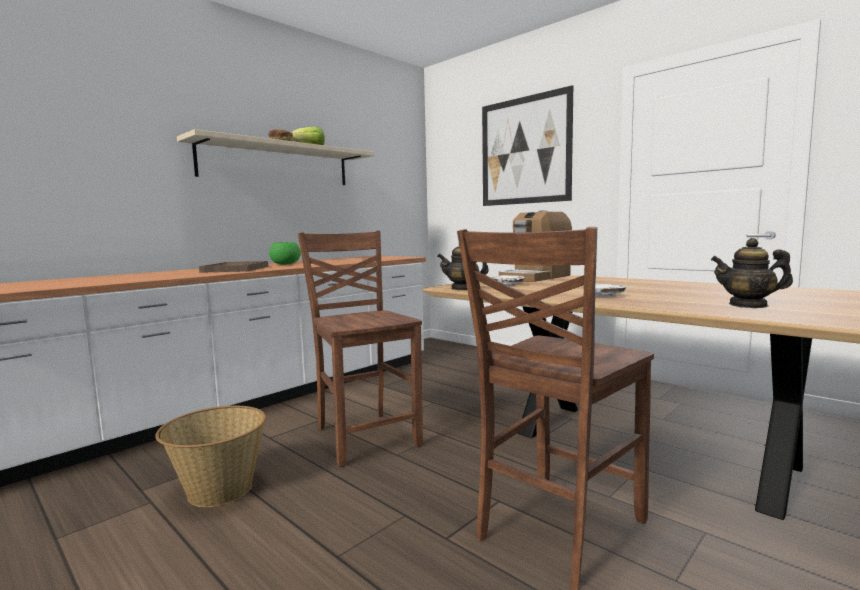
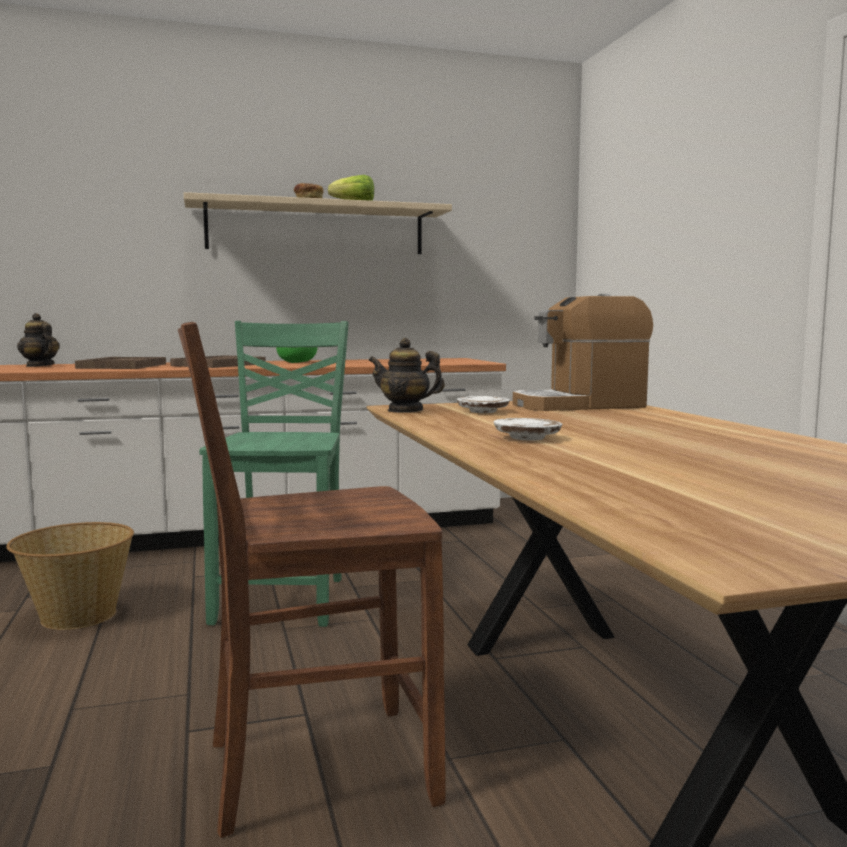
camera: 30 degrees right, 0 degrees up
brown chair [298,231,423,467] -> green chair [199,321,349,627]
picture [482,85,573,206] -> none
teapot [711,238,793,308] -> teapot moved to [17,313,60,367]
none -> brown tray [75,357,166,369]

